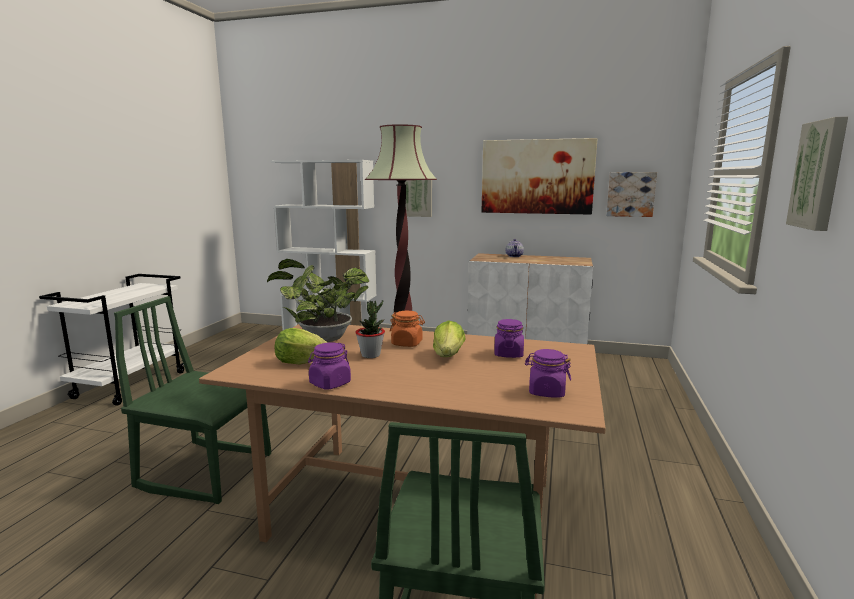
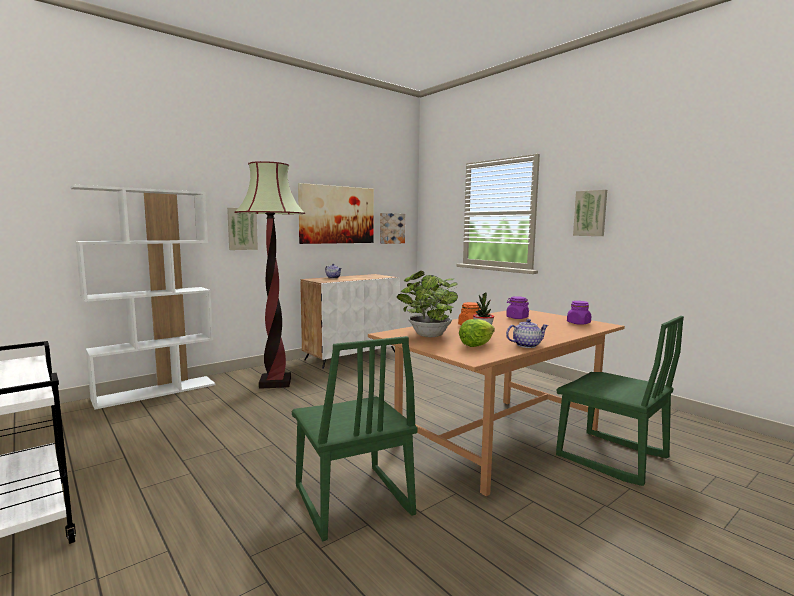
camera: 55 degrees left, 5 degrees down
green chair [114,296,271,504] -> green chair turned 75 degrees counterclockwise [292,336,418,541]
purple jar [308,342,351,389] -> teapot [506,319,549,348]
lettuce [433,320,466,357] -> none

